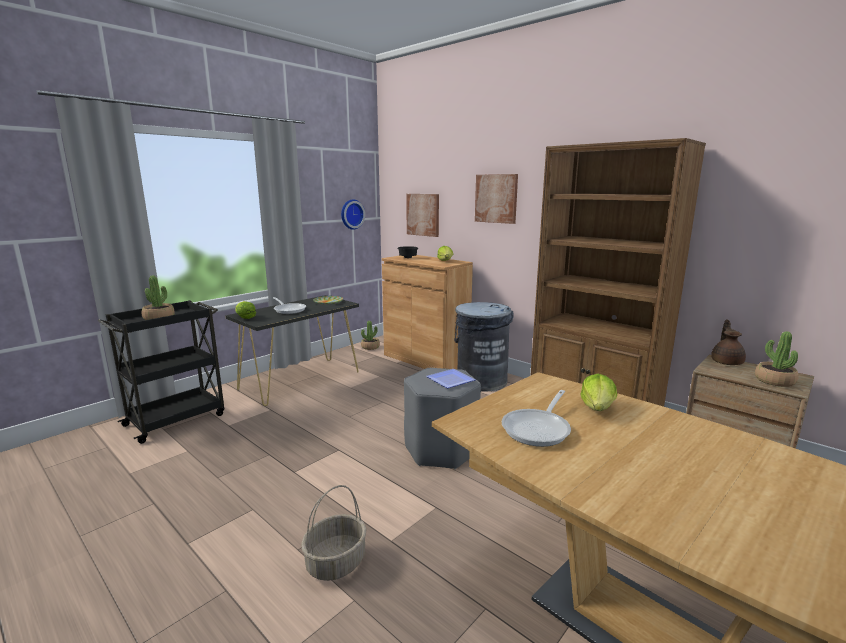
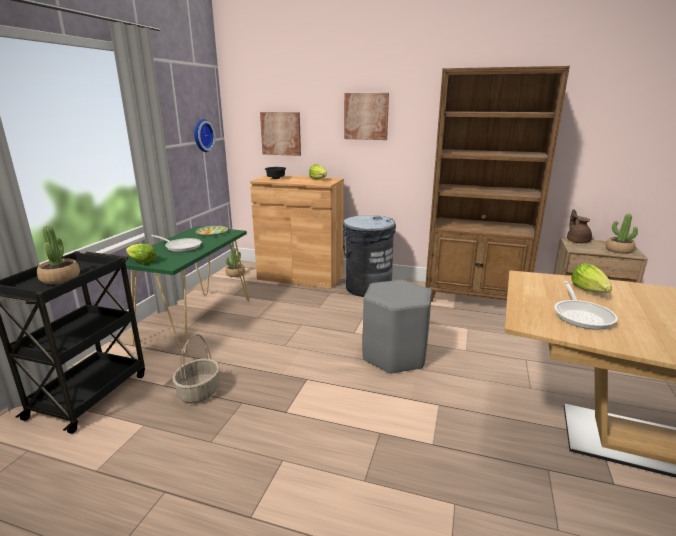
camera: 25 degrees left, 5 degrees up
black console table [225,295,359,406] -> green console table [125,226,249,355]
basket [301,485,367,581] -> basket moved to [172,334,220,403]
plate [426,369,476,388] -> none

